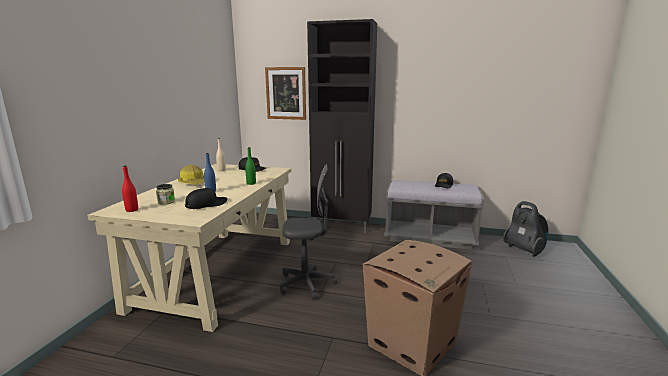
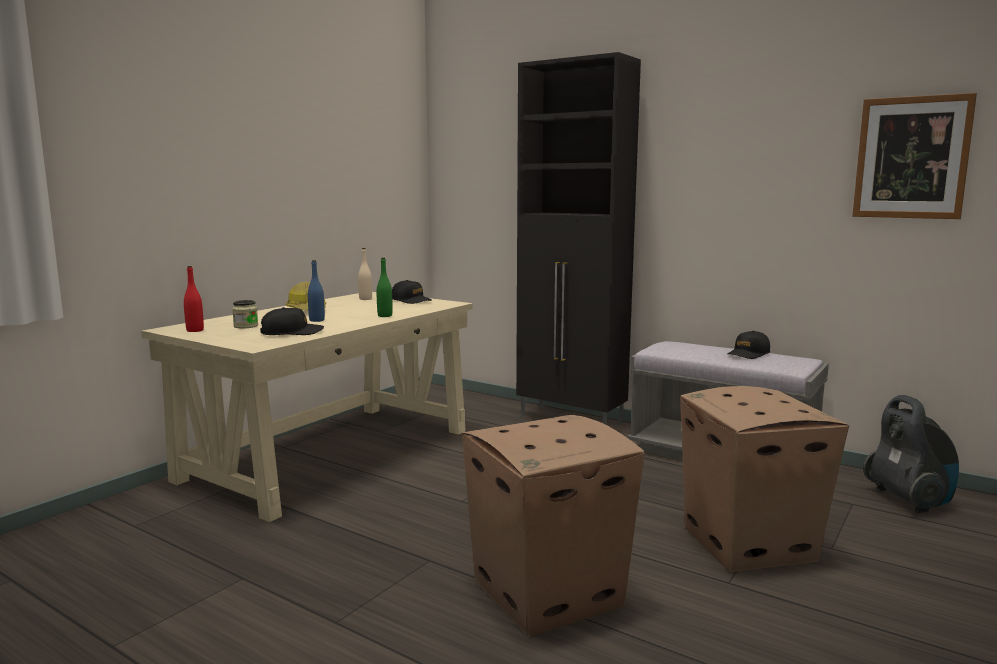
camera: 20 degrees right, 5 degrees down
picture [265,67,306,120] -> picture moved to [852,93,977,219]
grey office chair [280,164,337,300] -> none
none -> cardboard box [680,386,849,572]

